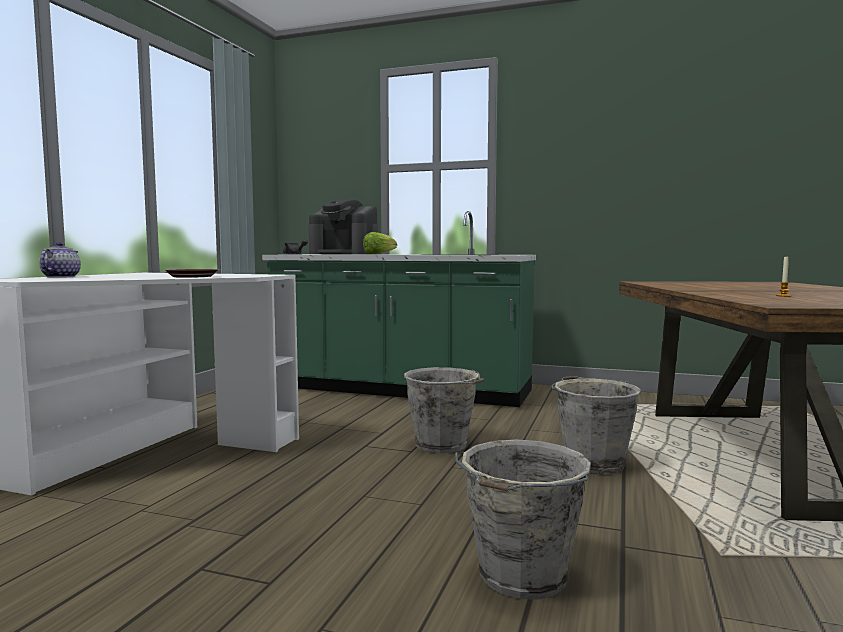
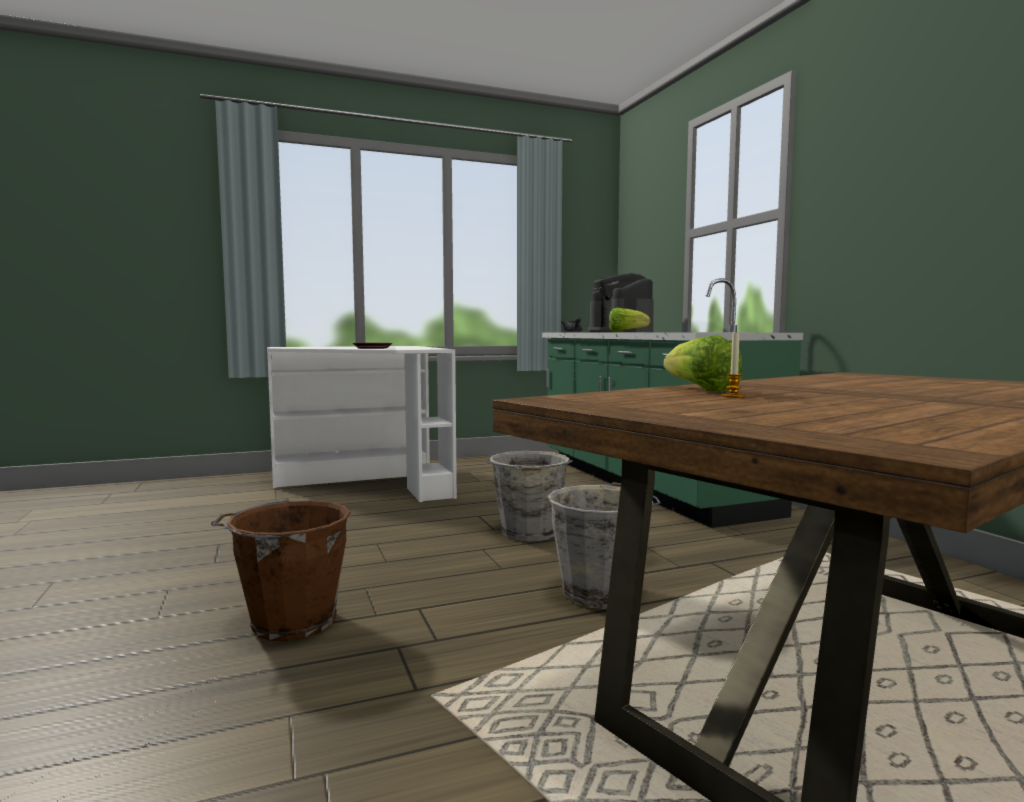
camera: 50 degrees right, 0 degrees up
teapot [39,242,81,278] -> none
grey bucket [455,439,591,599] -> brown bucket [211,500,351,641]
none -> lettuce [663,335,743,392]

